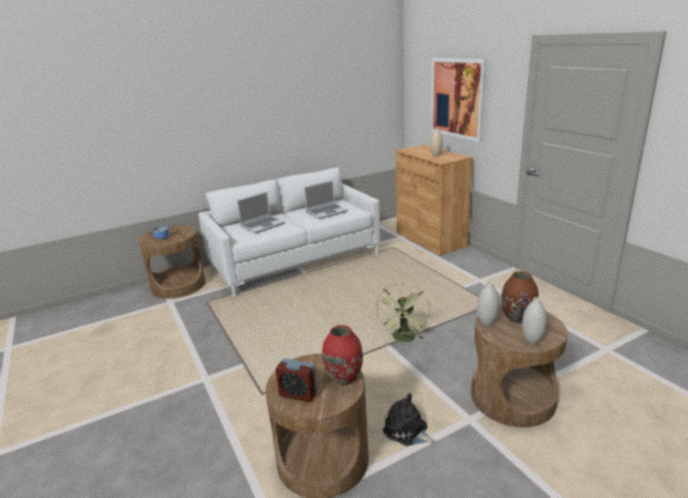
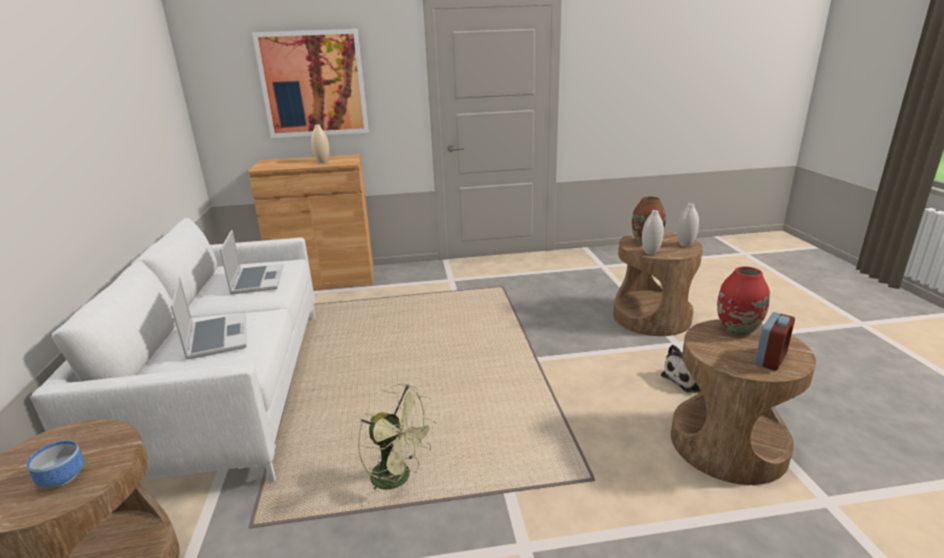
camera: 70 degrees left, 0 degrees up
green fan [376,283,430,342] -> green fan moved to [358,383,436,491]

